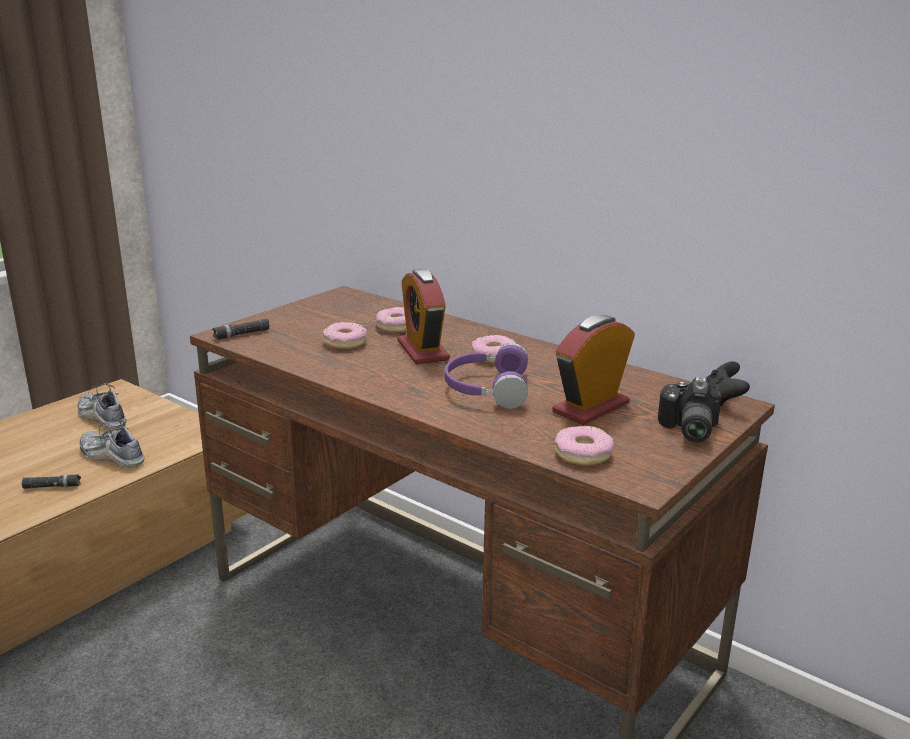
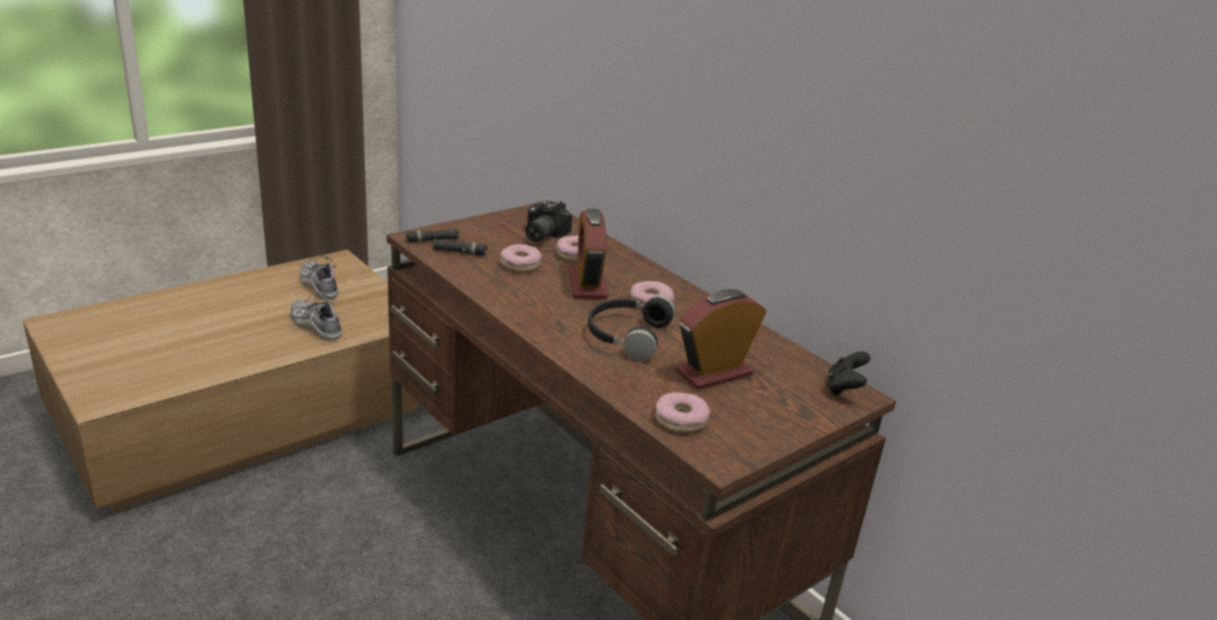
camera: 10 degrees right, 5 degrees up
black flashlight [22,474,81,489] -> black flashlight moved to [433,239,488,256]
purple headphones [444,343,528,409] -> black headphones [588,295,675,361]
camera [658,377,721,443] -> camera moved to [525,200,572,242]

